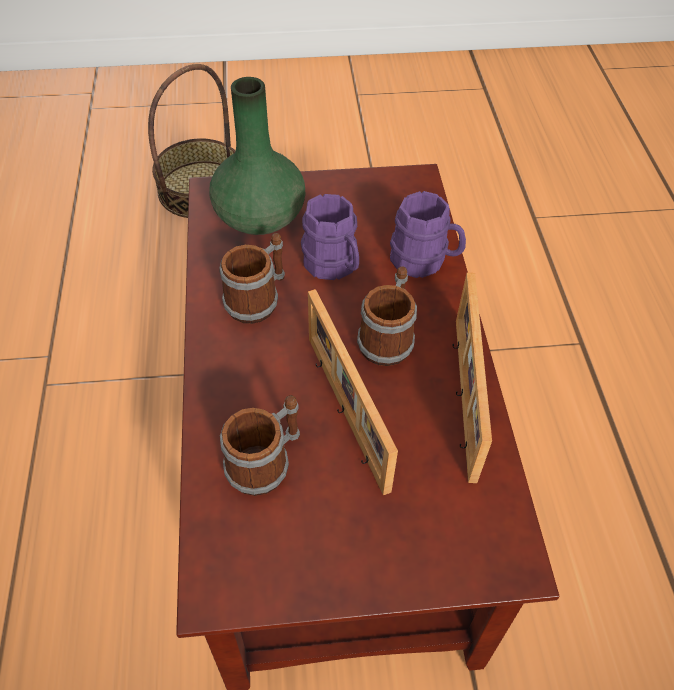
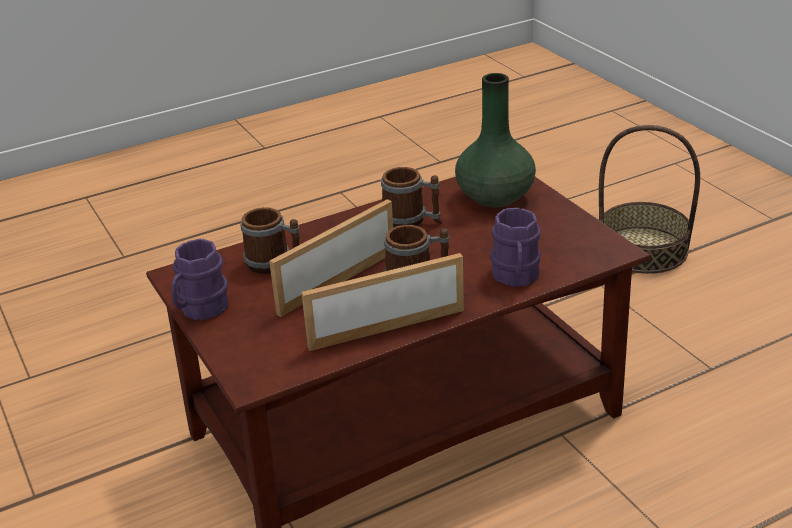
camera: 70 degrees right, 20 degrees down
purple mug [301,194,359,280] -> purple mug moved to [171,239,229,320]

